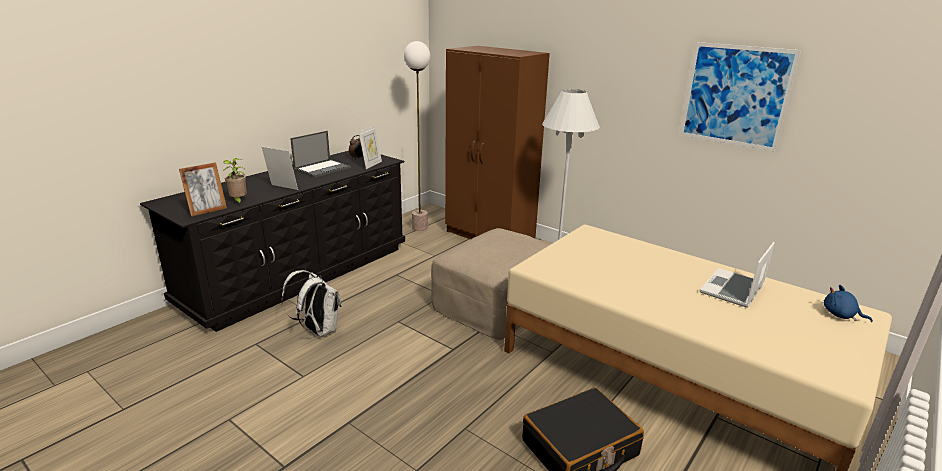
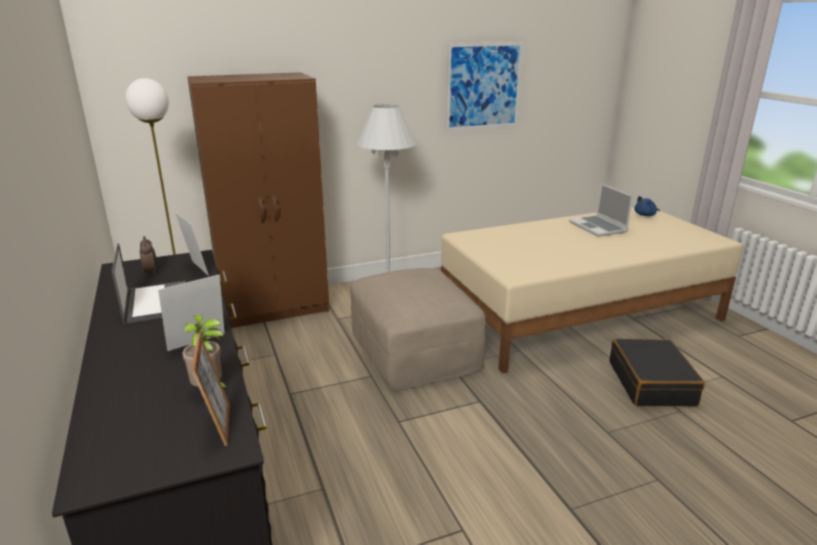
camera: 60 degrees left, 0 degrees up
white backpack [281,270,341,337] -> none

